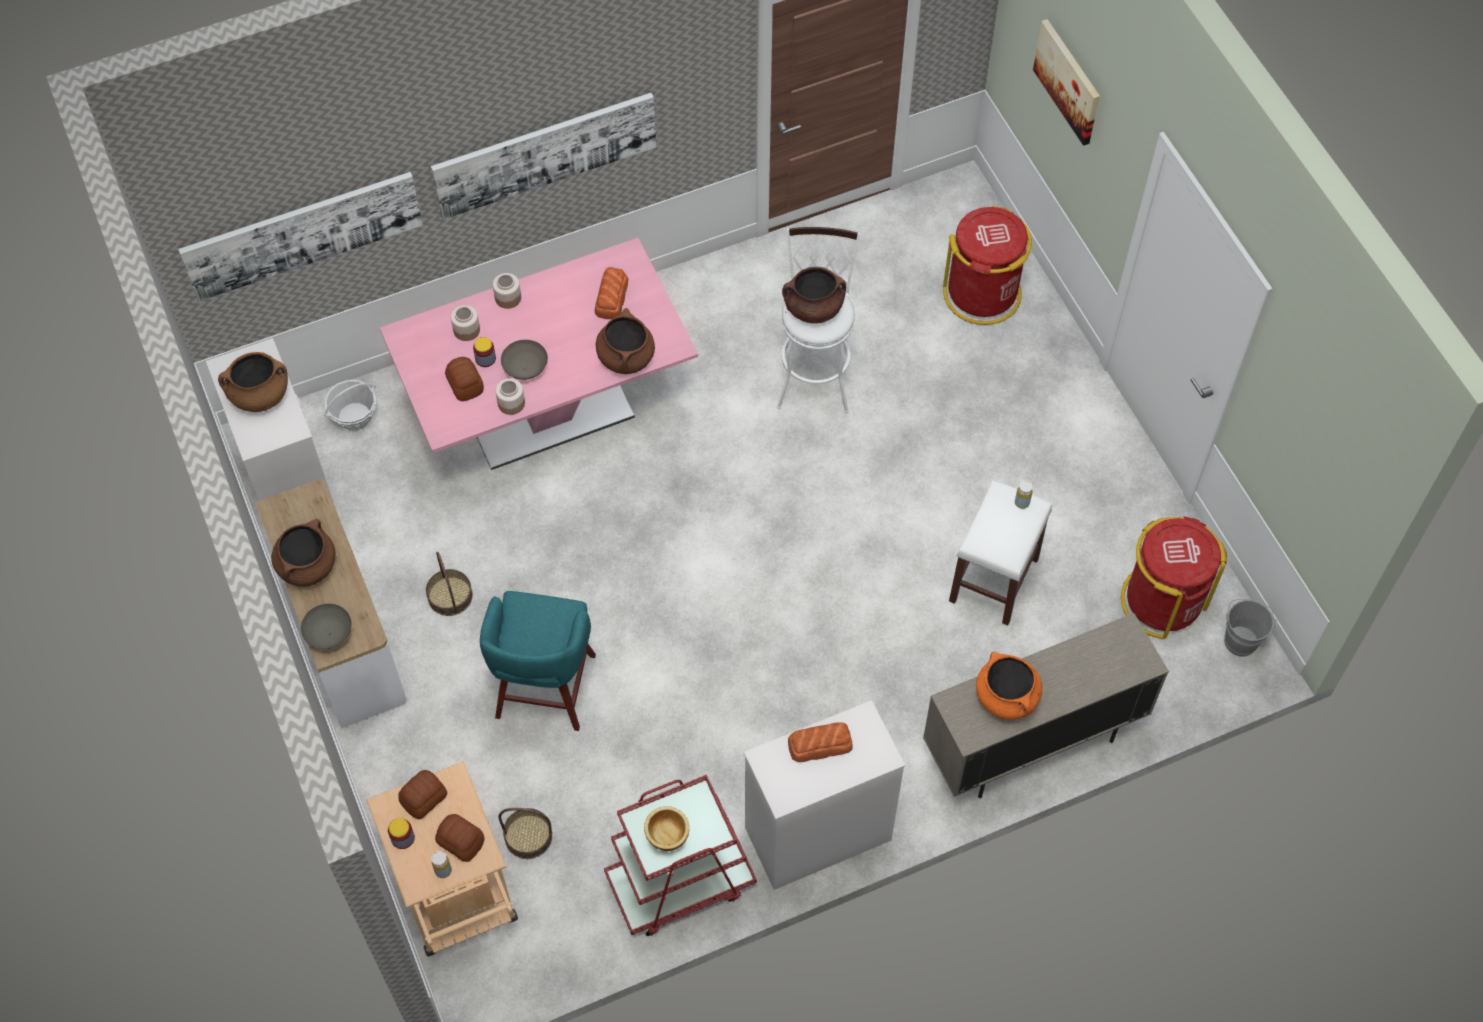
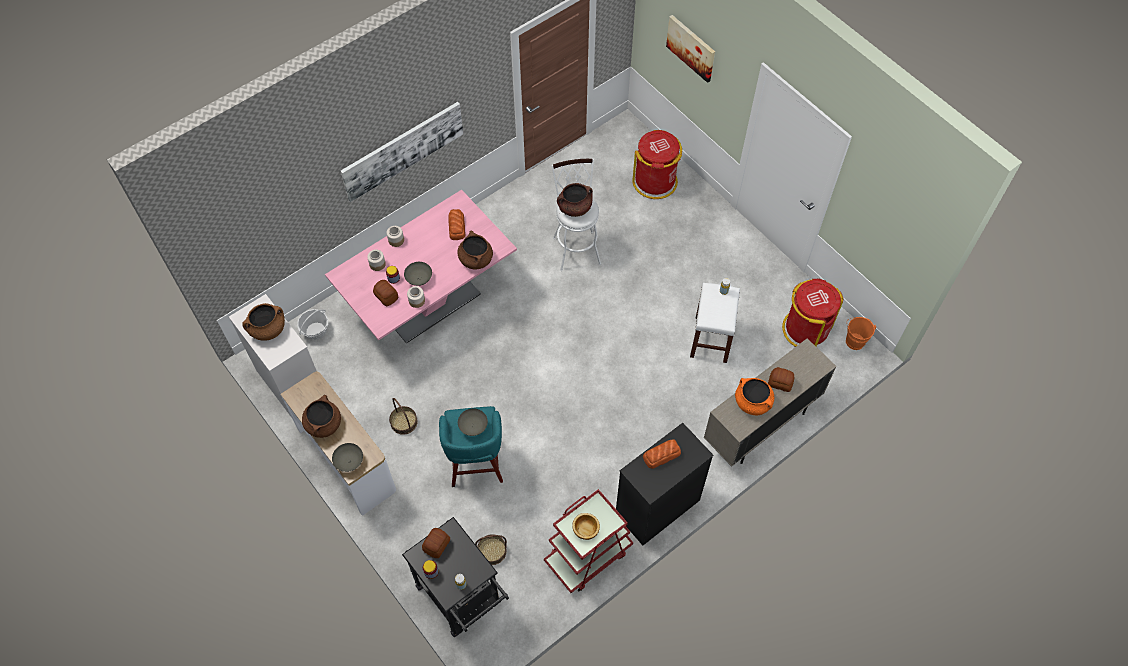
camera: 15 degrees left, 0 degrees up
picture [178,172,423,302] -> none
beige cart [366,761,518,957] -> black cart [402,517,509,637]
bread [435,814,484,862] -> bread moved to [768,367,794,392]
white dresser [744,700,905,890] -> black dresser [616,423,713,545]
grey bucket [1224,599,1277,657] -> orange bucket [846,317,876,350]
none -> grey bowl [458,408,488,436]

